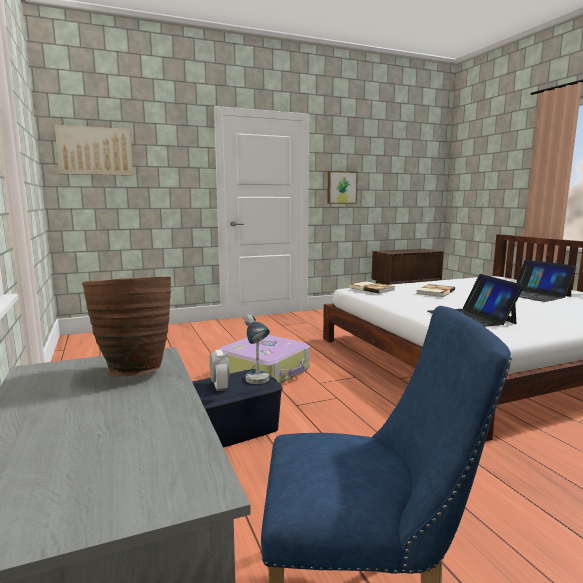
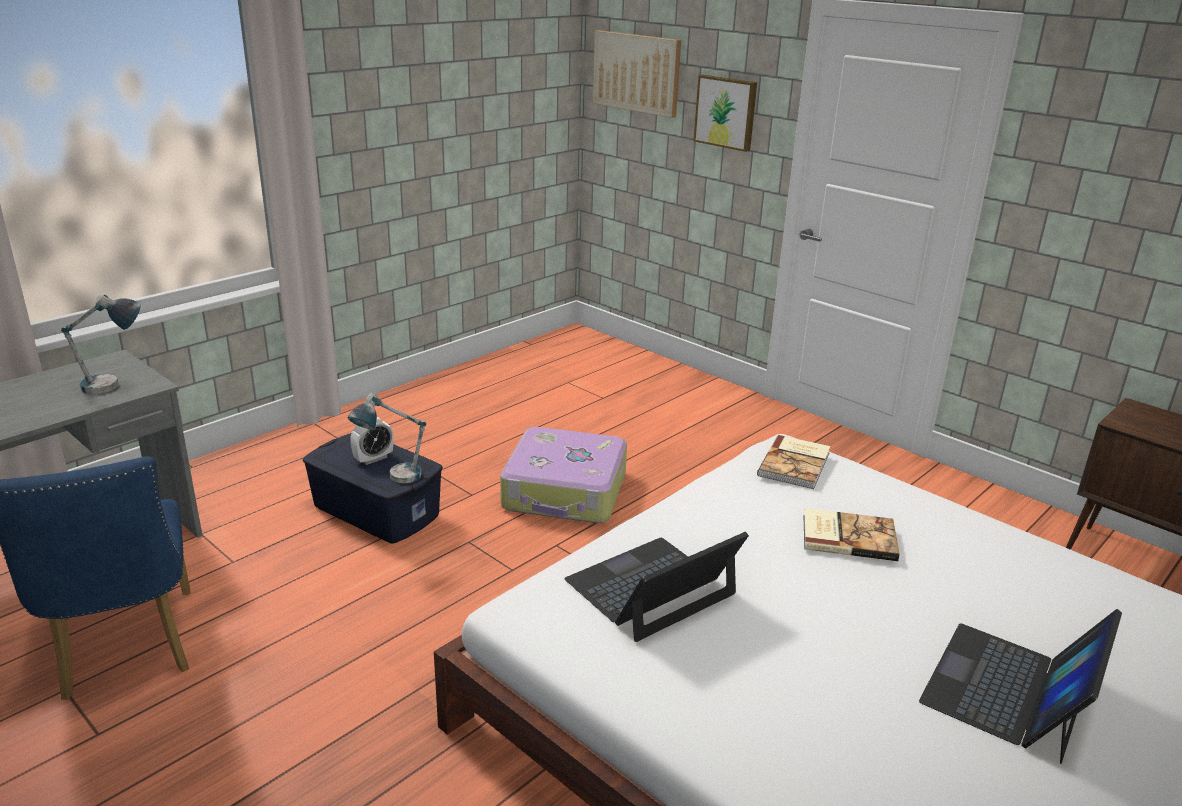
camera: 65 degrees right, 15 degrees up
brown vase [82,276,171,377] -> table lamp [61,295,141,394]
picture [327,171,358,204] -> picture moved to [694,75,757,152]

